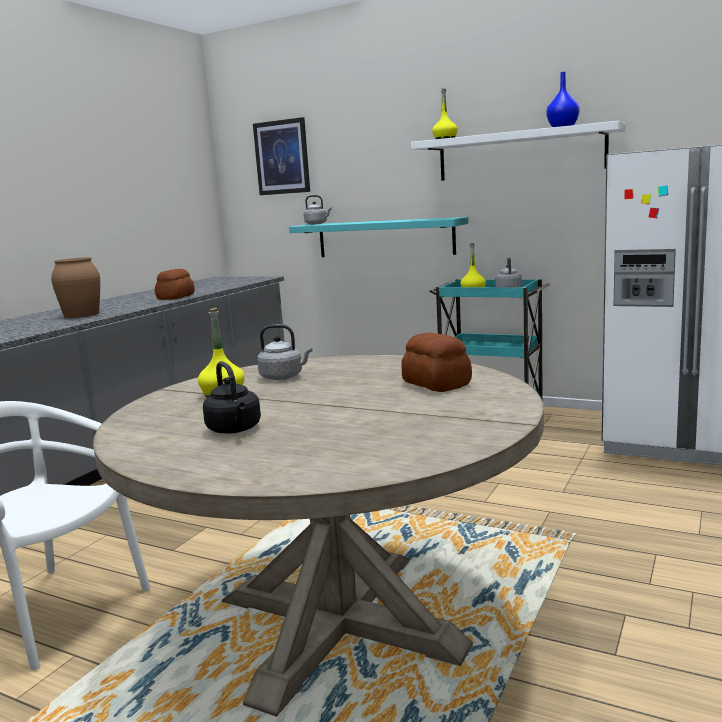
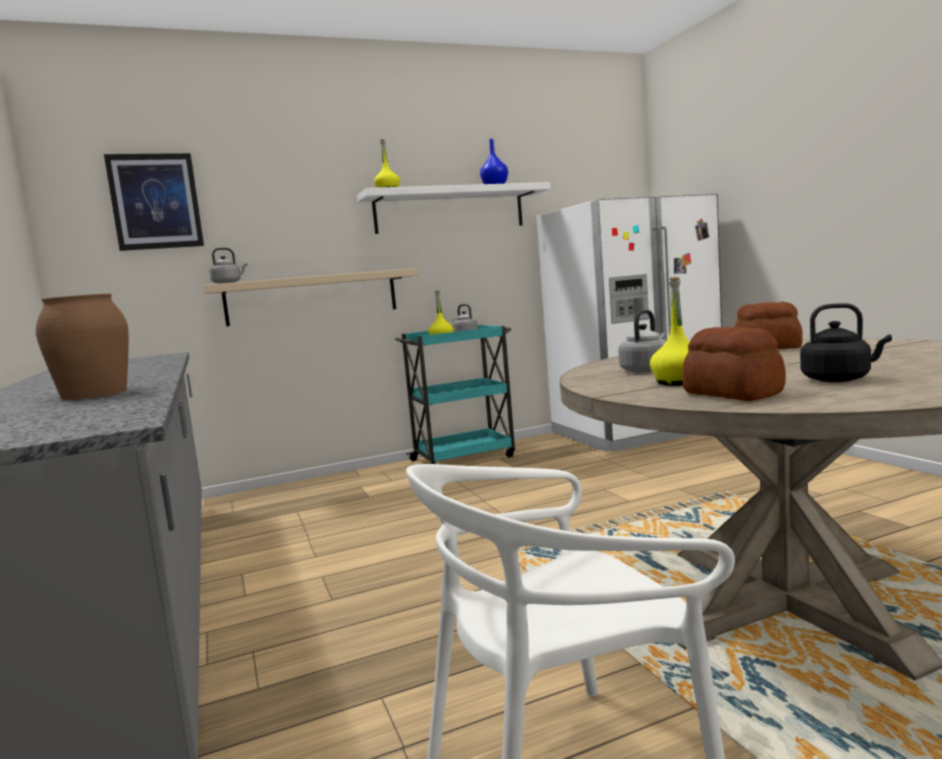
camera: 50 degrees left, 5 degrees down
bread [155,269,195,300] -> bread moved to [682,327,786,401]
turquoise shelf [289,217,468,257] -> beige shelf [204,268,419,326]

